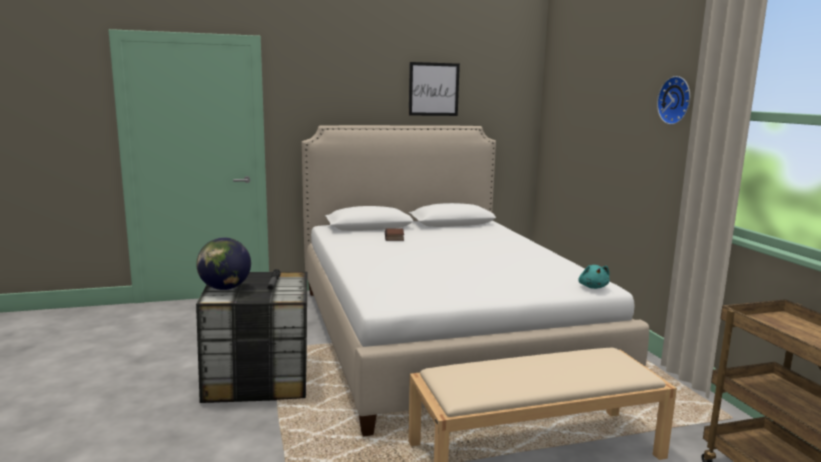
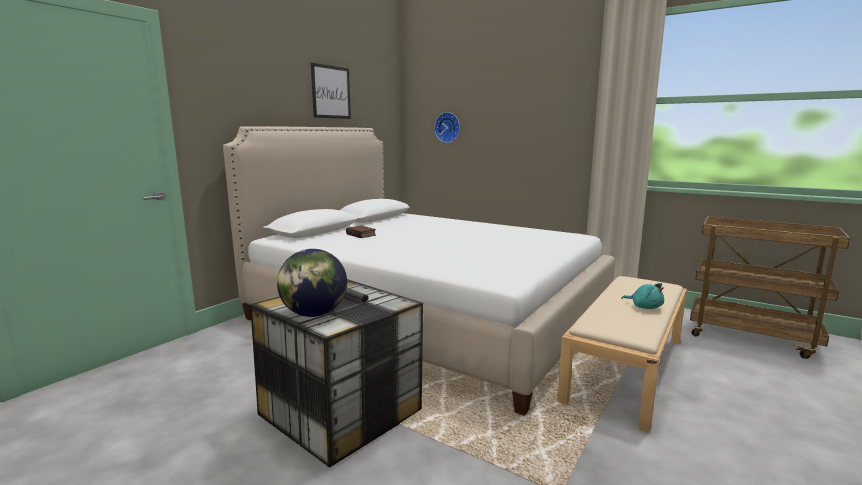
camera: 40 degrees left, 0 degrees up
turquoise plush toy [578,265,610,289] -> turquoise plush toy moved to [621,283,664,309]
wall clock [657,76,690,125] -> wall clock moved to [434,112,460,143]

